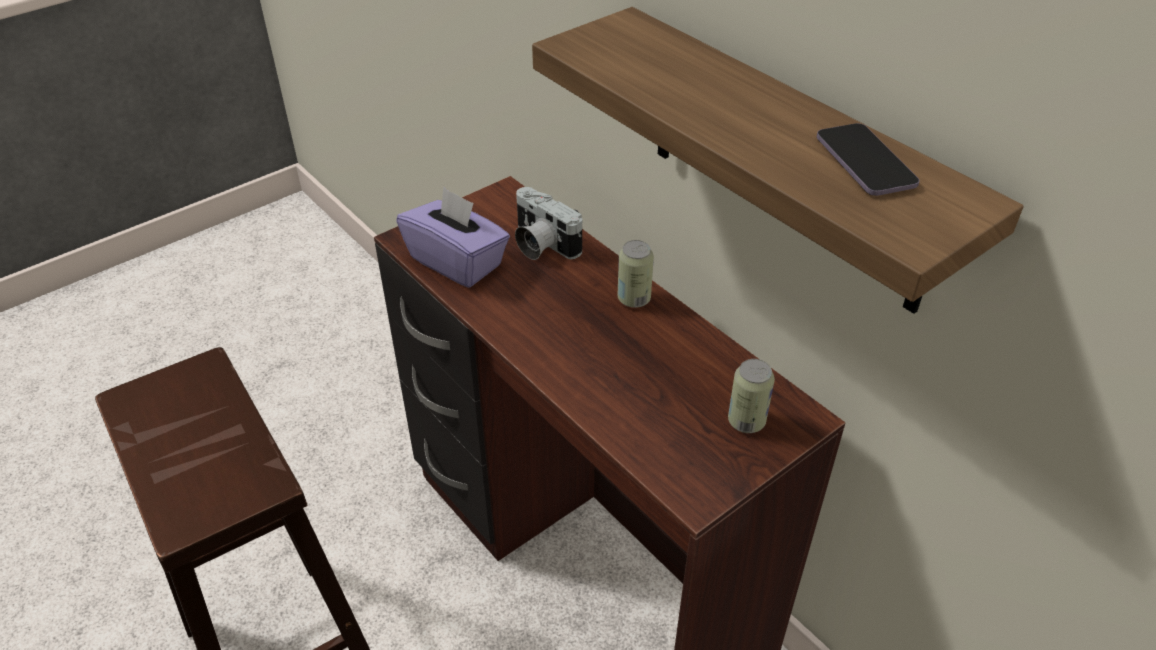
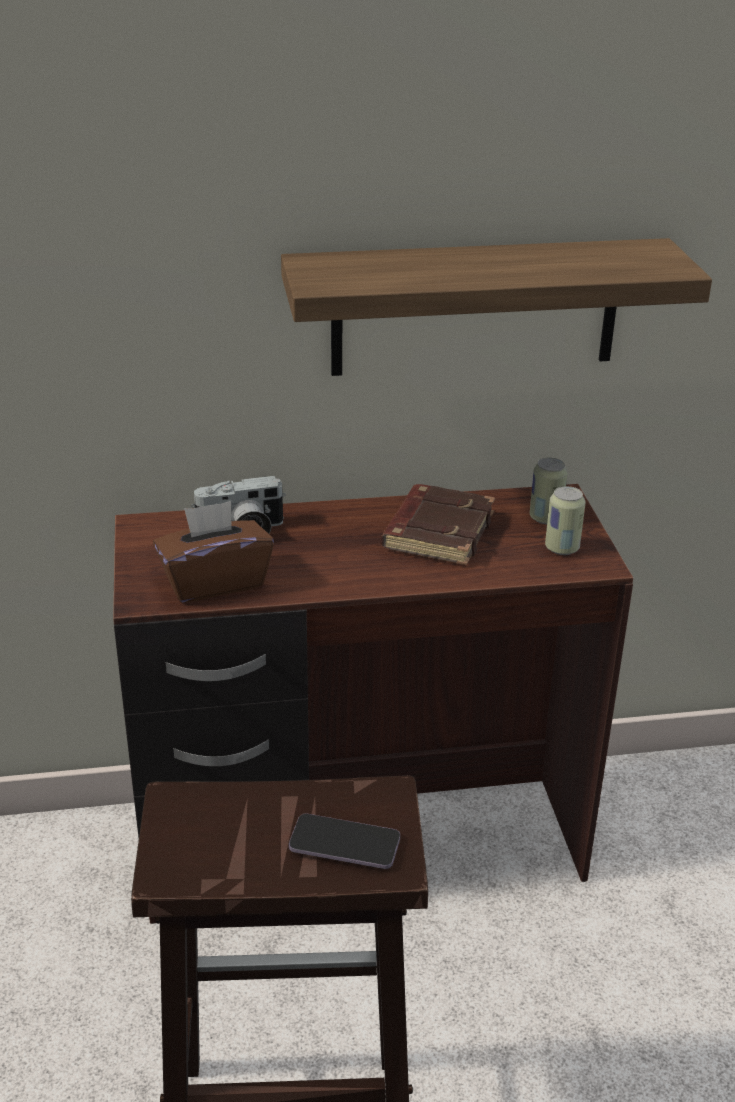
camera: 60 degrees left, 10 degrees down
purple tissue box [396,187,510,288] -> brown tissue box [153,501,274,603]
can [618,240,654,308] -> can moved to [545,486,585,555]
phone [817,123,920,196] -> phone moved to [289,814,400,869]
none -> brown book [381,484,495,565]

